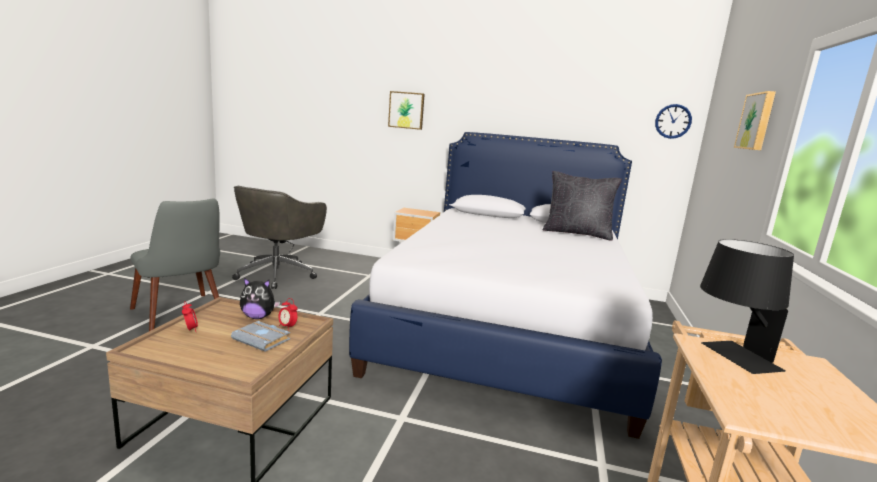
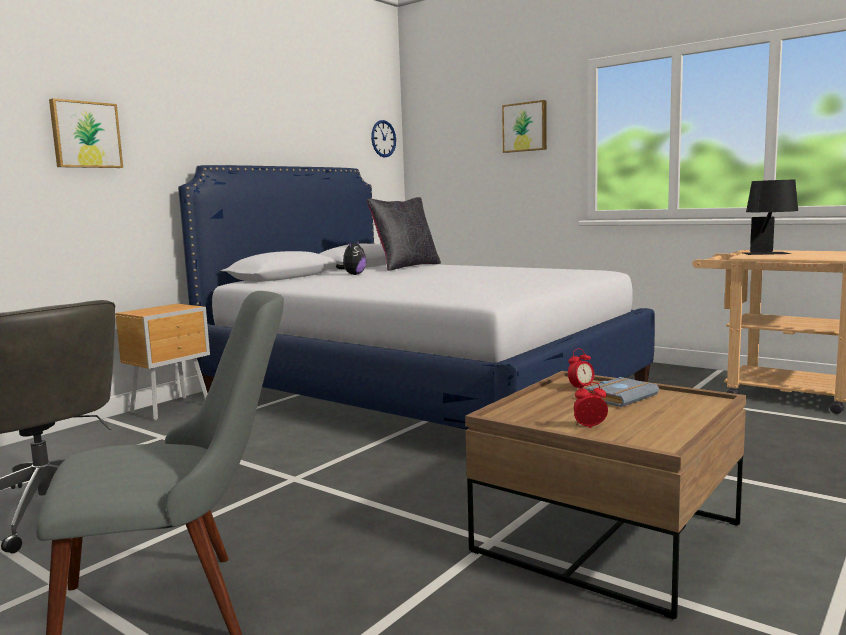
camera: 65 degrees left, 5 degrees down
plush toy [240,278,280,319] -> plush toy moved to [336,241,366,275]

